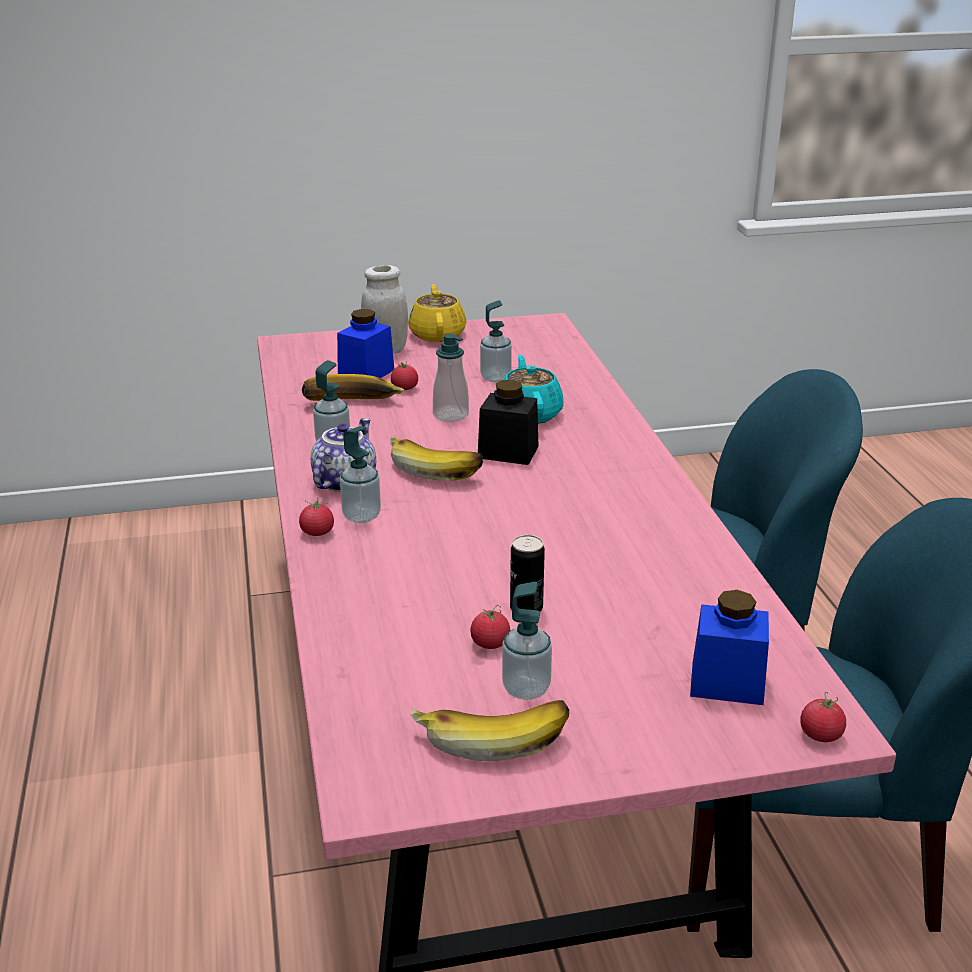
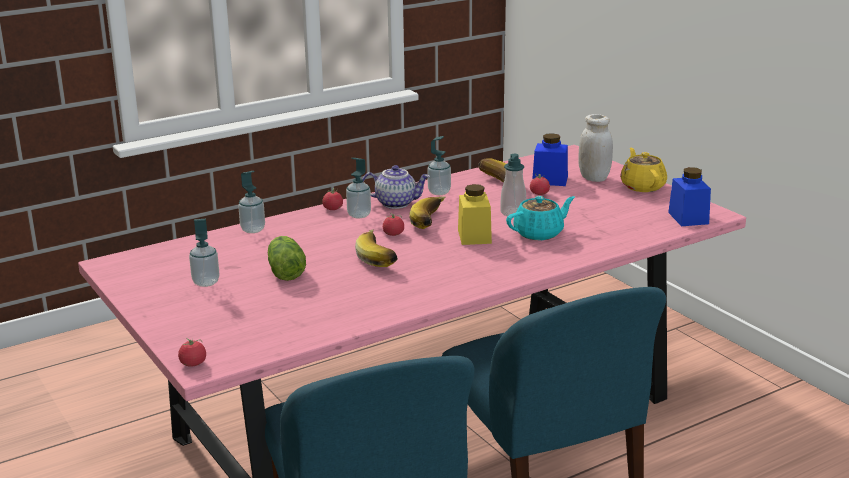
camera: 70 degrees right, 5 degrees down
yellow teapot [408,284,466,342] -> yellow teapot turned 75 degrees counterclockwise [620,147,667,192]
banana [411,700,569,761] -> banana moved to [355,229,398,267]
tomato [471,605,510,649] -> tomato moved to [383,213,404,236]
black jar [478,380,539,465] -> yellow jar [458,184,492,245]
soap dispenser [480,300,512,382] -> soap dispenser moved to [238,171,265,233]
can [510,535,545,611] -> lettuce [268,236,306,281]
blue jar [690,590,769,705] -> blue jar moved to [668,167,711,226]

